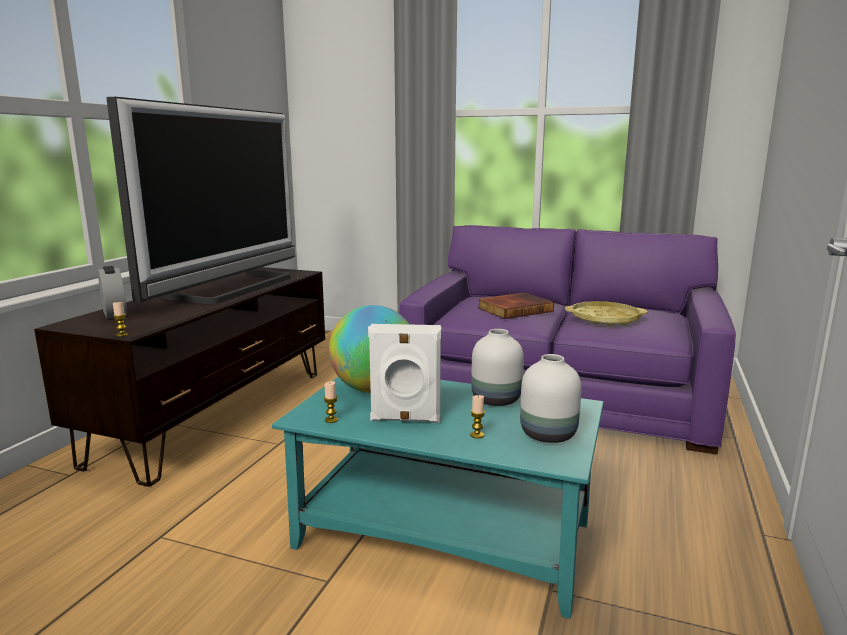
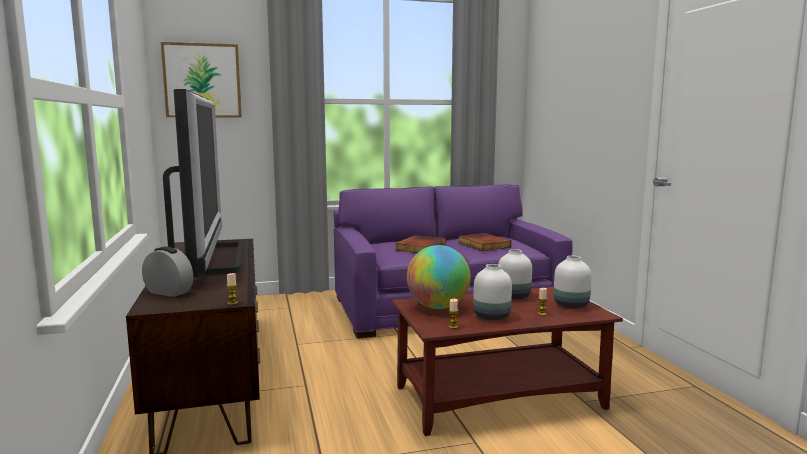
camera: 35 degrees left, 5 degrees down
turquoise coffee table [272,377,604,619] -> brown coffee table [392,287,623,436]
white speaker [368,324,441,423] -> white vase [473,264,512,321]
yellow tray [565,301,648,326] -> book [458,233,511,251]
none -> picture [161,42,242,118]

